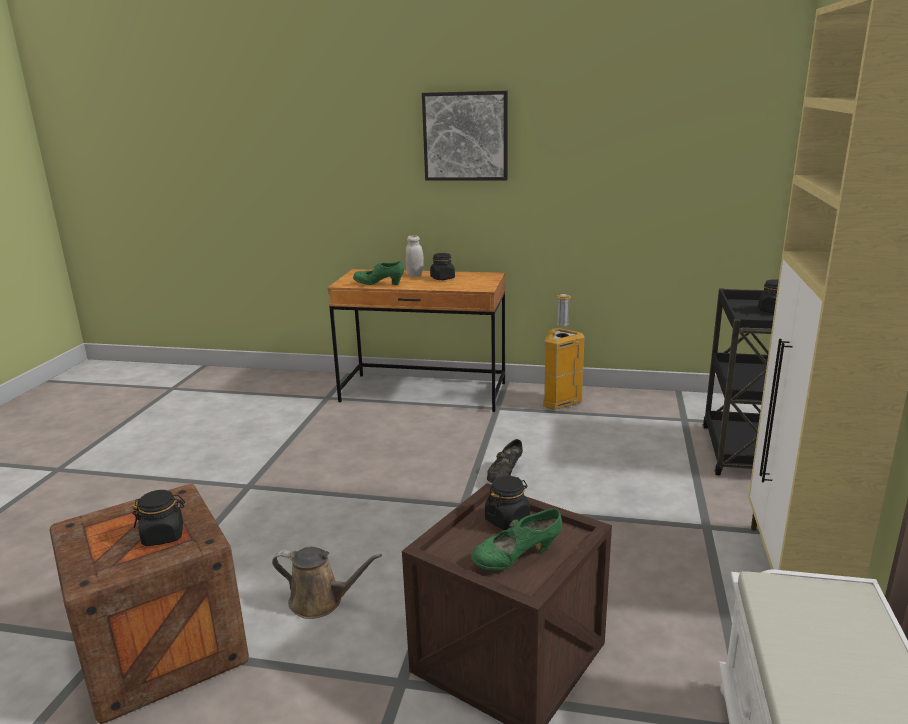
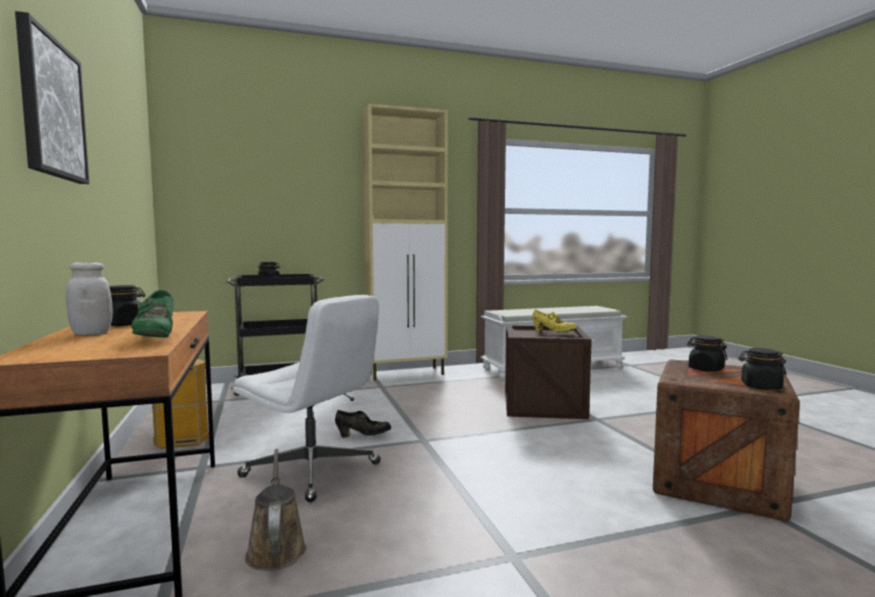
camera: 120 degrees left, 15 degrees down
brown watering can [272,547,382,619] -> brown watering can moved to [245,449,307,571]
green shoe [471,508,562,570] -> yellow shoe [532,309,577,332]
black jar [485,476,530,530] -> black jar moved to [738,348,787,389]
none -> white office chair [233,295,381,502]

